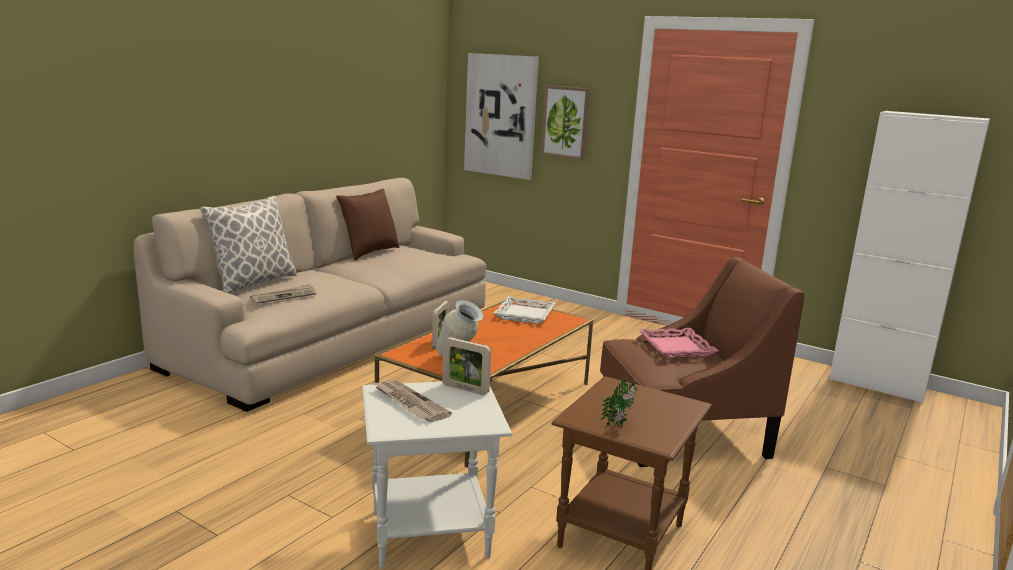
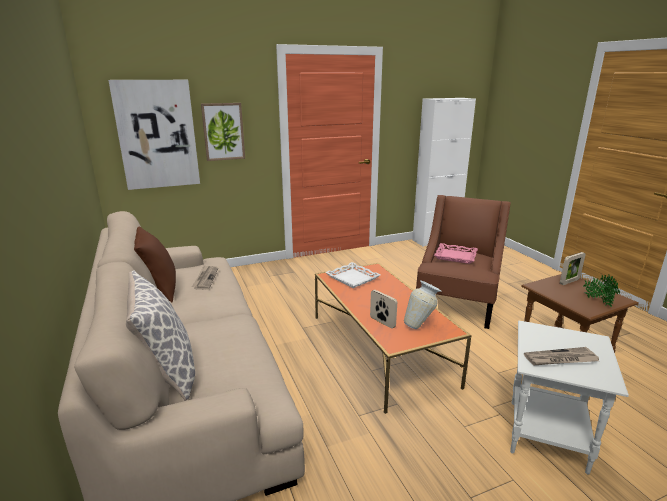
camera: 55 degrees left, 5 degrees up
newspaper [250,284,316,304] -> newspaper moved to [192,265,218,290]
picture frame [442,337,491,395] -> picture frame moved to [560,252,586,285]

